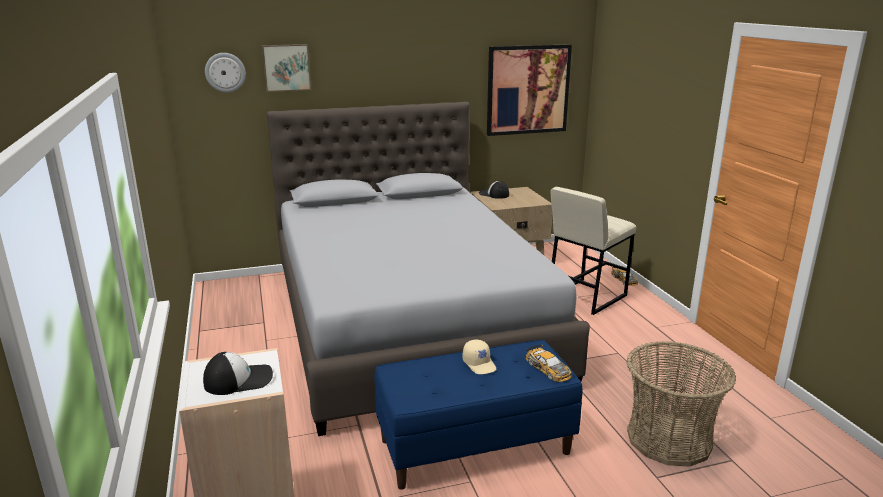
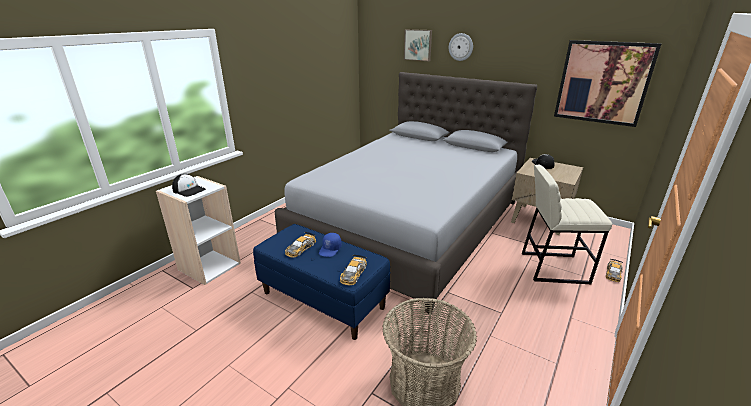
camera: 50 degrees right, 5 degrees up
wall clock [205,53,246,92] -> wall clock moved to [449,33,473,61]
beige cap [463,340,496,374] -> blue cap [319,233,342,257]
none -> toy car [285,232,316,258]

